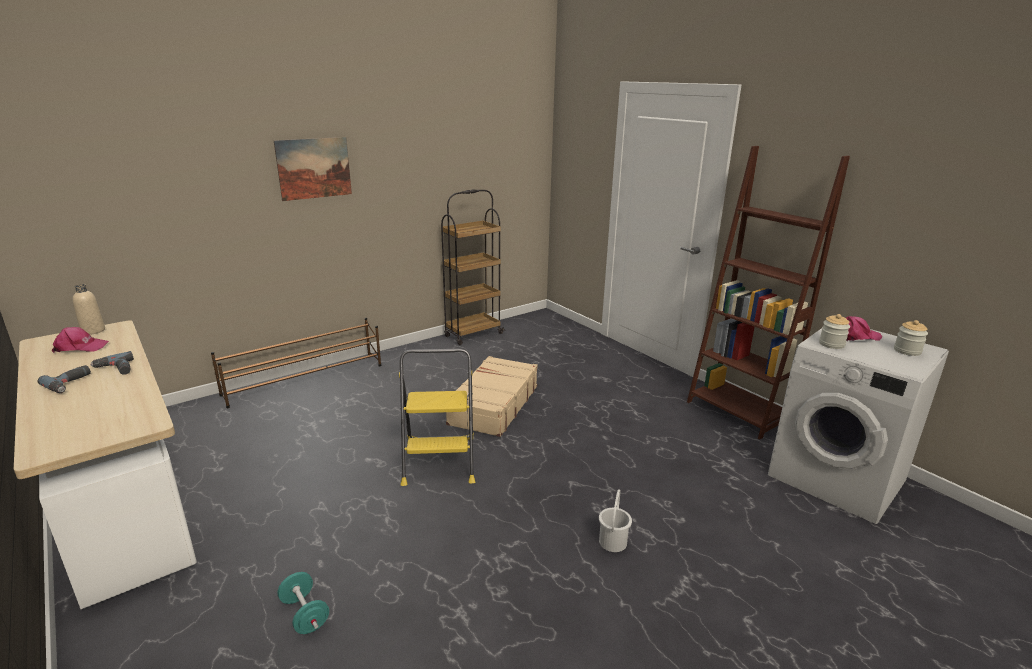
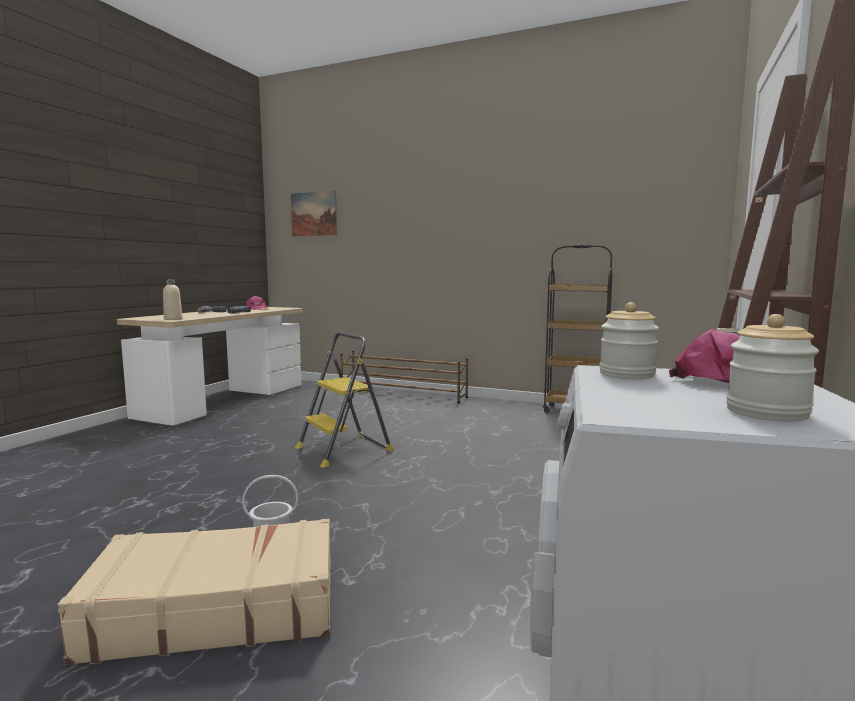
camera: 60 degrees right, 15 degrees down
beige bottle [73,284,105,335] -> beige bottle moved to [163,280,183,320]
picture [274,137,352,201] -> picture moved to [291,191,337,237]
turquoise dumbbell [278,572,329,634] -> none
beige suitcase [446,356,538,437] -> beige suitcase moved to [58,519,331,666]

